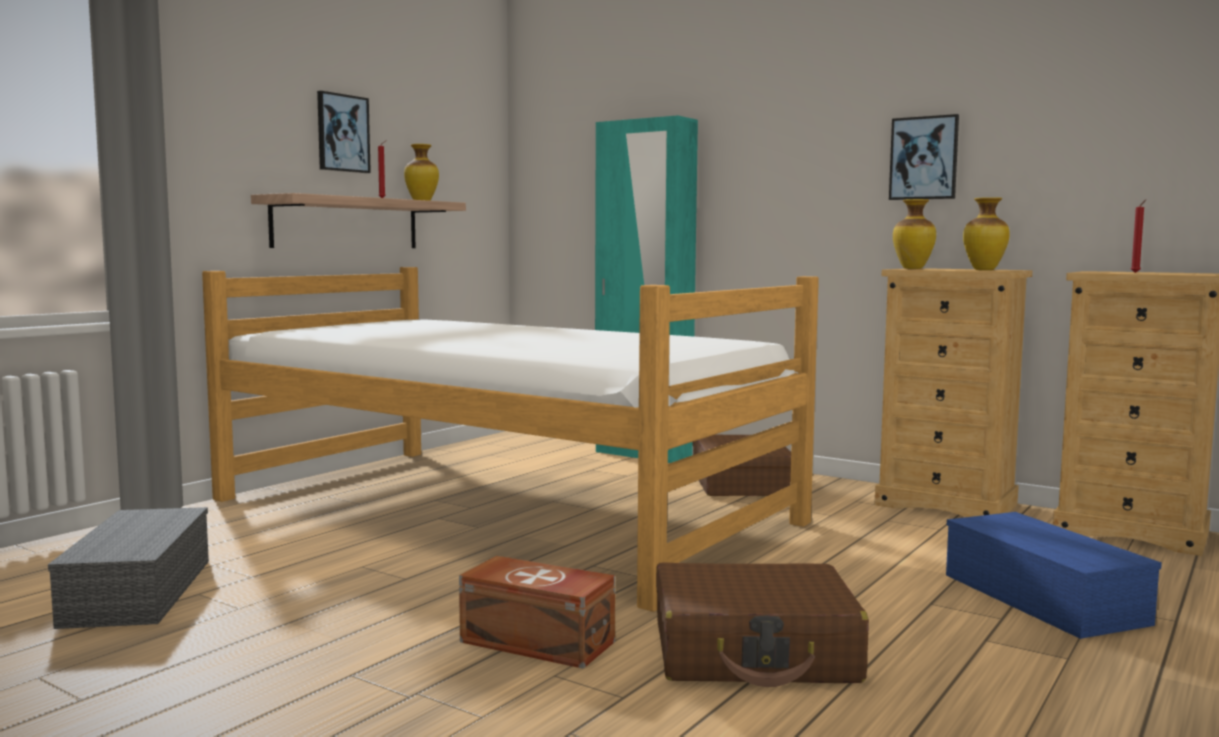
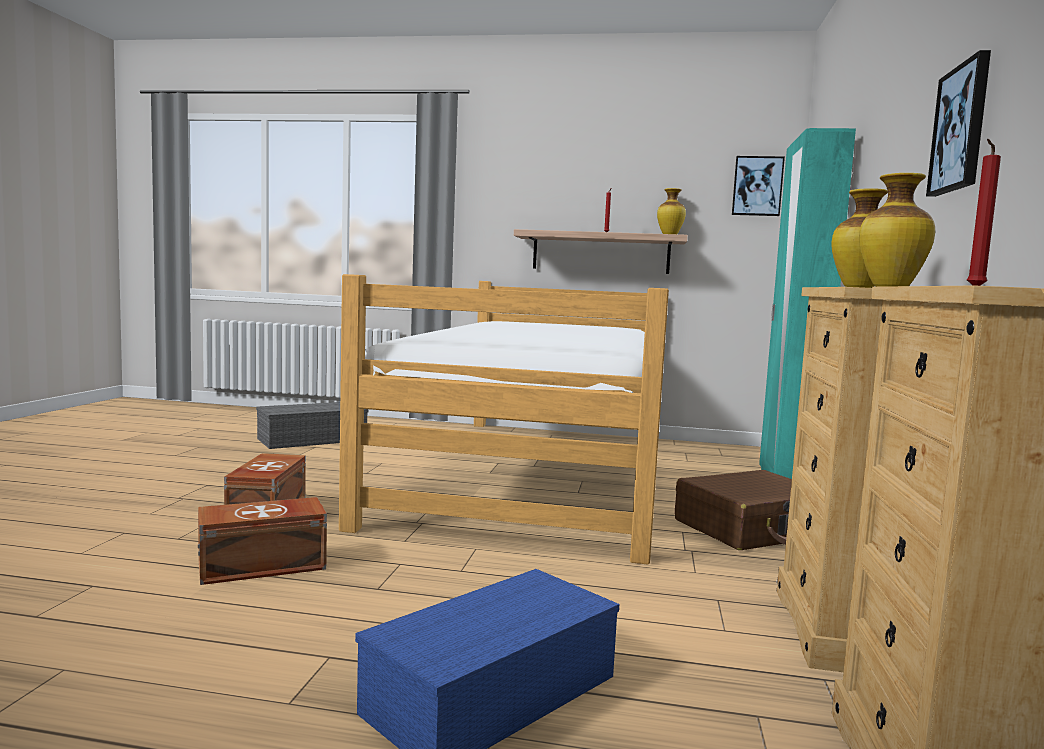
camera: 65 degrees right, 0 degrees up
picture [317,91,371,173] -> picture moved to [732,156,785,216]
brown suitcase [656,562,869,687] -> brown storage box [198,497,327,585]

